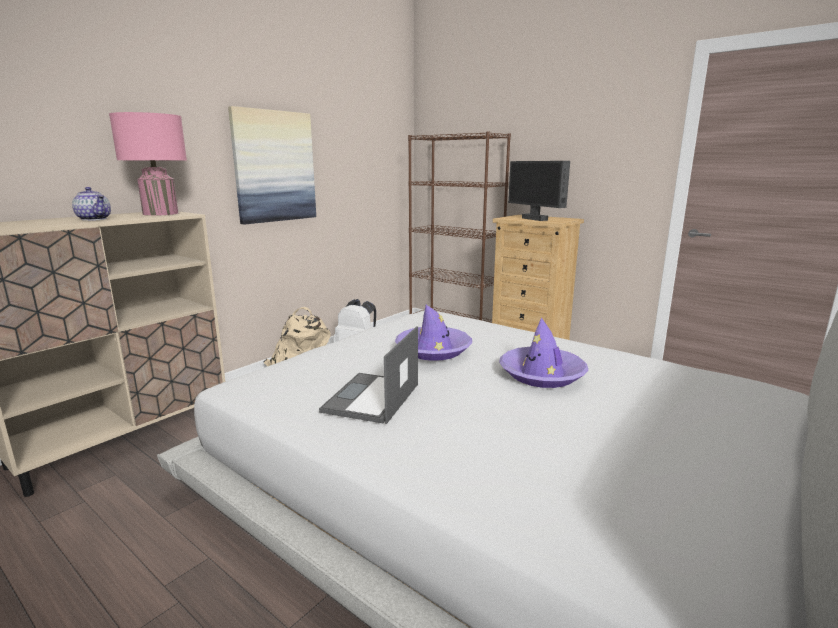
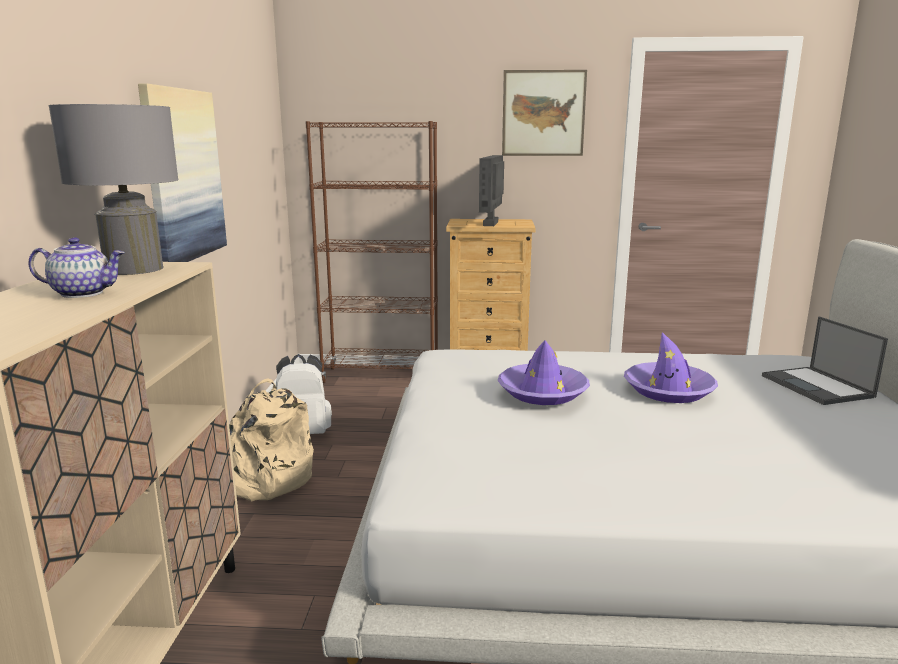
camera: 35 degrees left, 0 degrees up
pink table lamp [109,112,187,216] -> grey table lamp [48,104,178,275]
laptop [319,326,418,424] -> laptop moved to [762,316,888,405]
monitor [508,161,570,221] -> monitor turned 75 degrees clockwise [479,155,504,226]
none -> picture [502,70,587,156]

